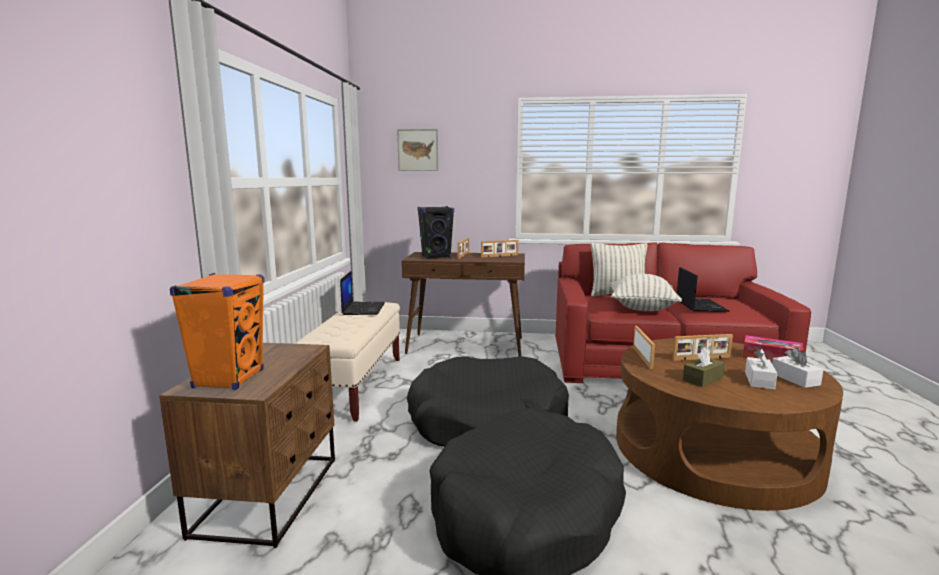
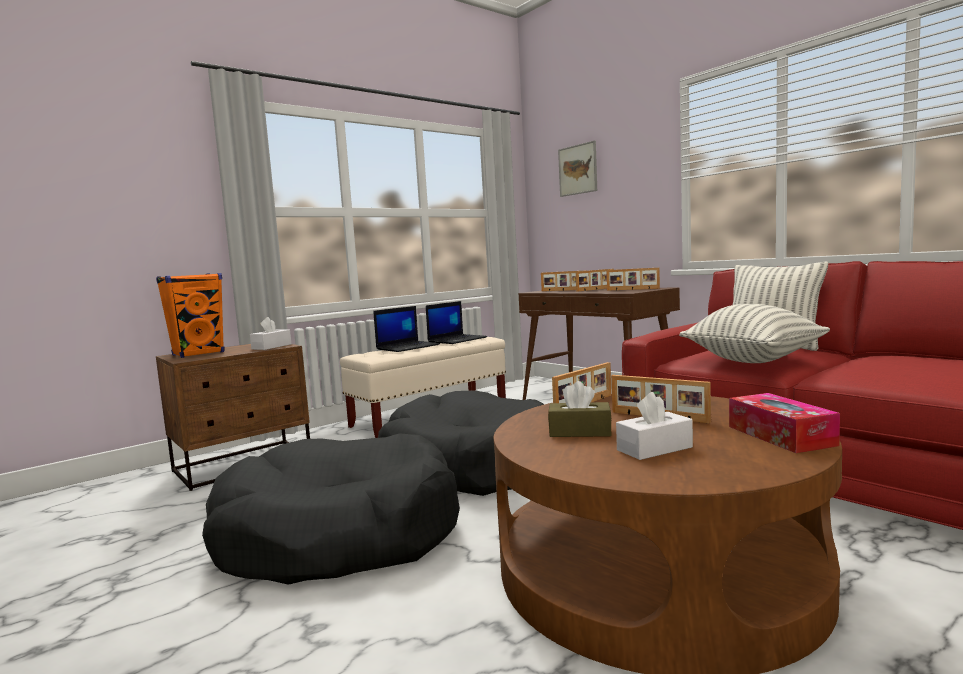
camera: 45 degrees right, 5 degrees down
black speaker [418,206,454,259] -> picture frame [541,270,586,291]
laptop [677,267,729,312] -> laptop moved to [373,306,440,352]
white tissue box [772,348,823,388] -> white tissue box moved to [250,317,291,350]

